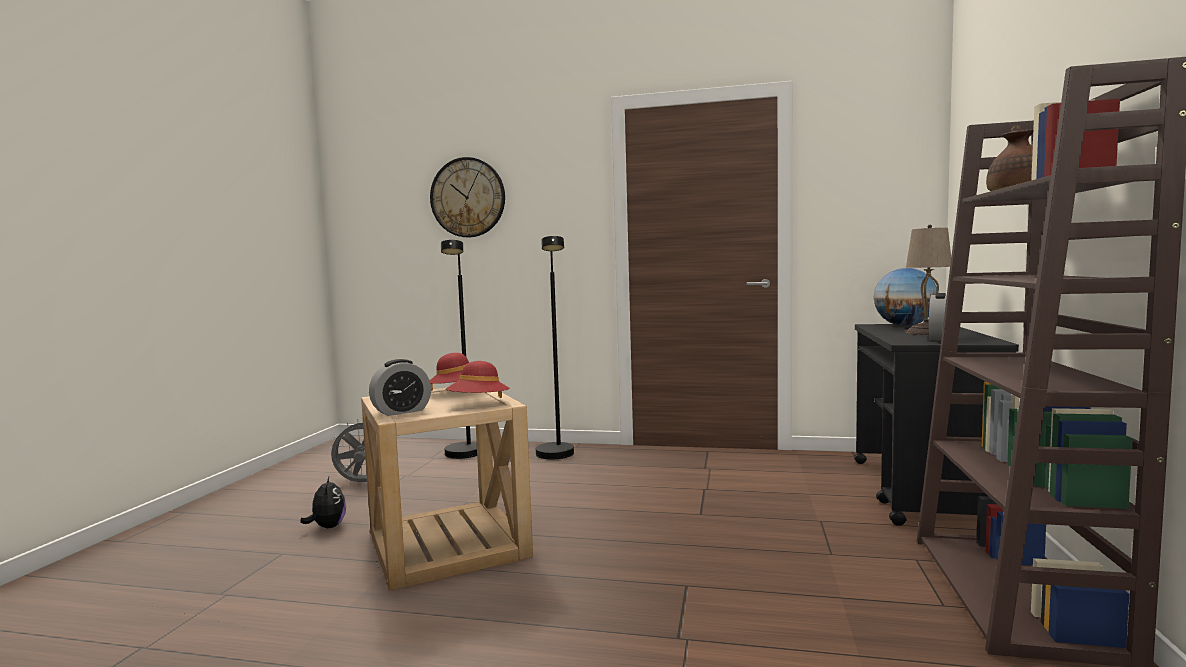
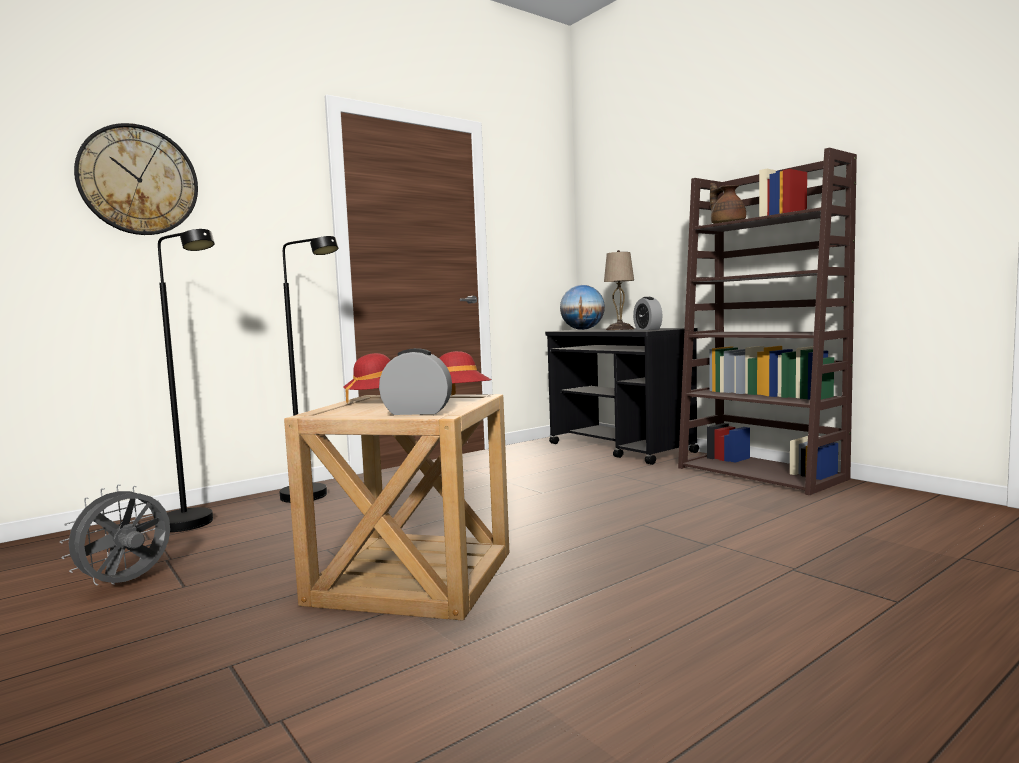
camera: 50 degrees left, 0 degrees up
plush toy [300,477,346,528] -> none
alarm clock [369,359,431,416] -> alarm clock turned 90 degrees counterclockwise [379,348,452,415]

